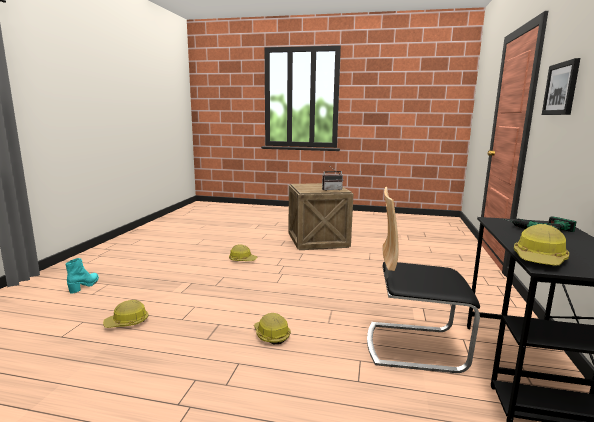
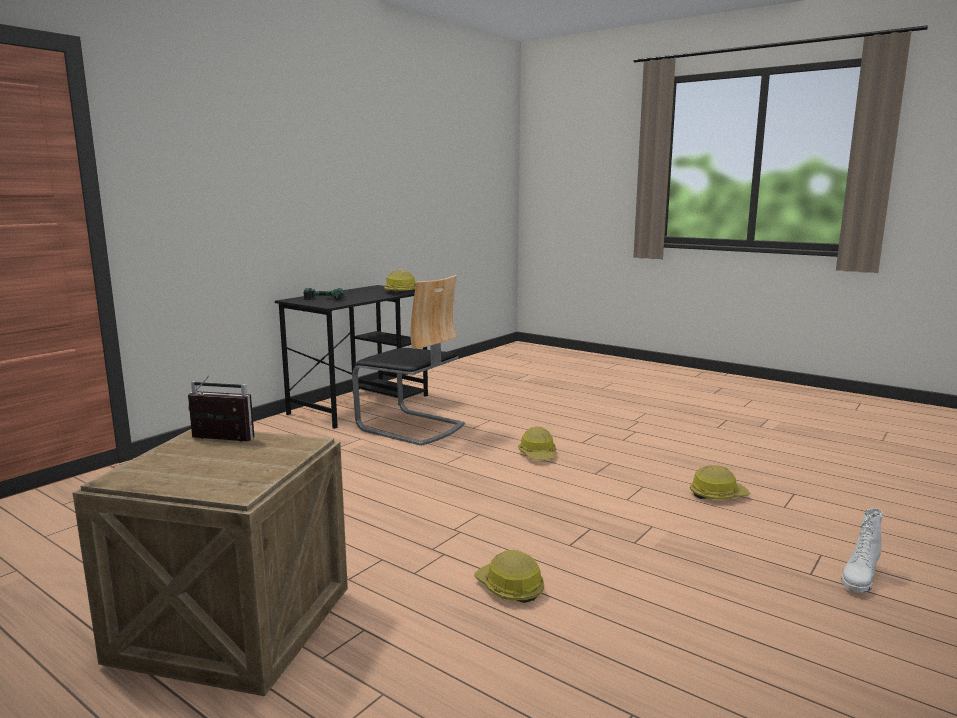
camera: 155 degrees left, 0 degrees up
turquoise boot [65,258,99,294] -> white boot [842,508,883,593]
picture [542,58,580,115] -> none

